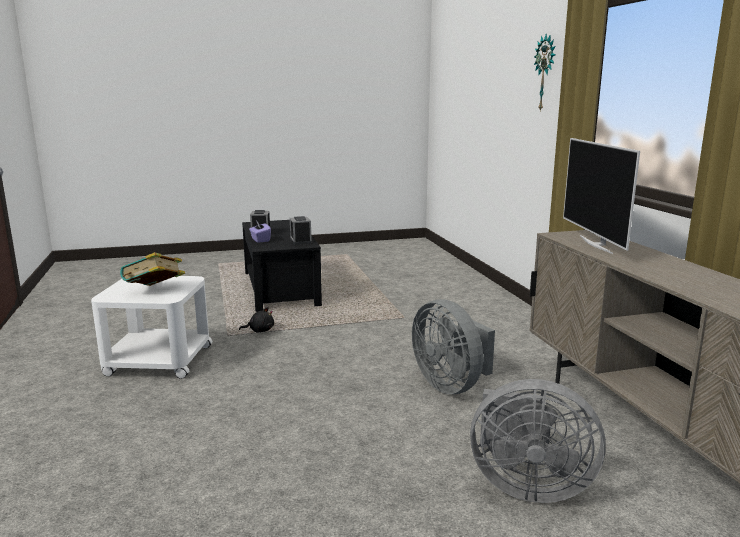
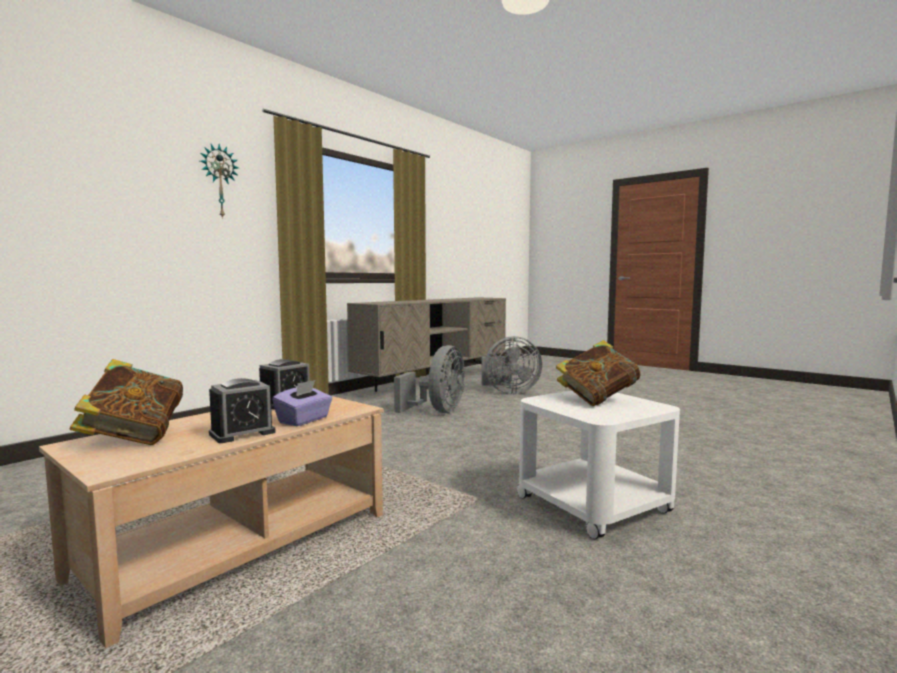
camera: 125 degrees left, 10 degrees down
black plush toy [239,307,274,332] -> none
black coffee table [242,220,322,312] -> beige coffee table [39,396,384,648]
grey fan [470,379,606,503] -> grey fan turned 105 degrees clockwise [481,336,542,394]
television [563,138,640,254] -> none
none -> book [69,359,183,445]

